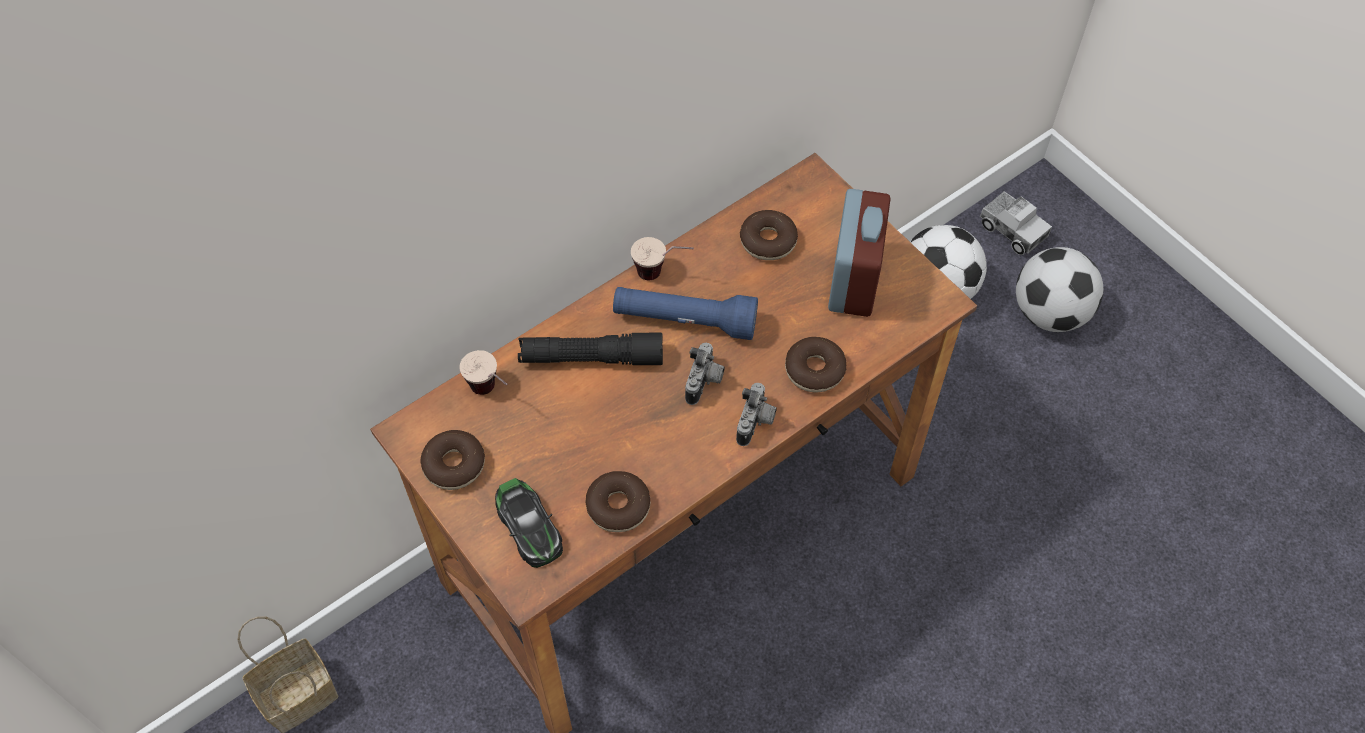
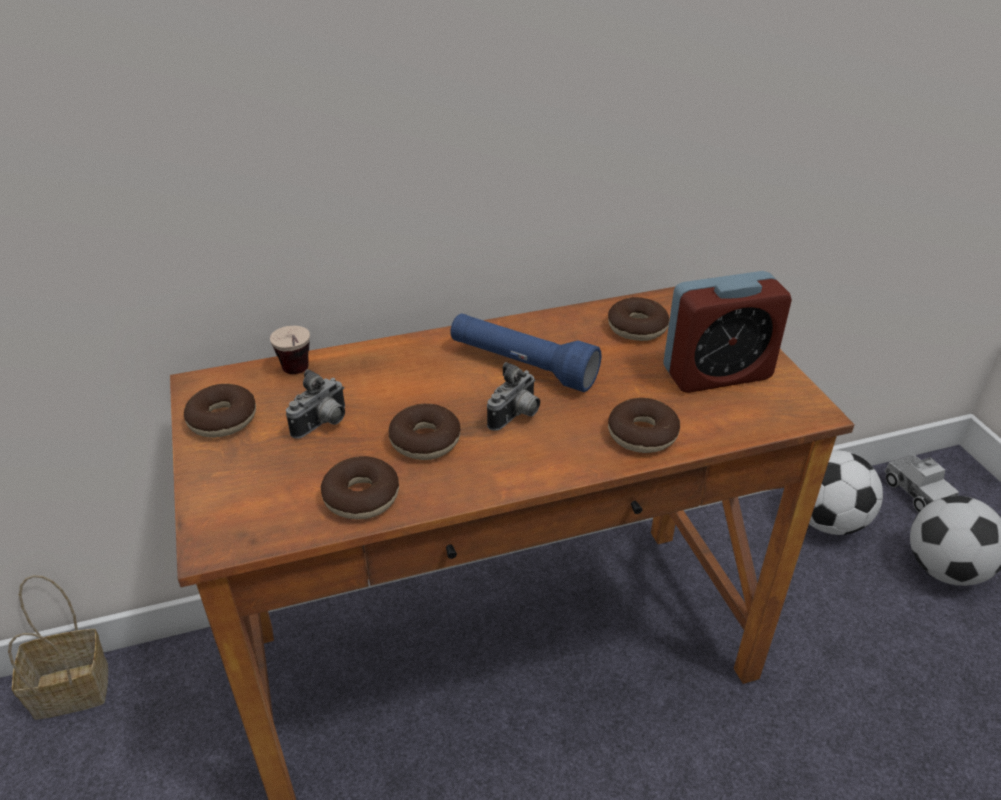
camera: 20 degrees right, 20 degrees down
toy car [495,478,563,568] -> none
black flashlight [518,333,663,365] -> none
cup [631,237,694,280] -> none
camera [736,383,777,446] -> camera moved to [286,369,345,438]
alarm clock [828,189,891,317] -> alarm clock turned 45 degrees clockwise [663,271,792,393]
none -> donut [389,404,461,460]

